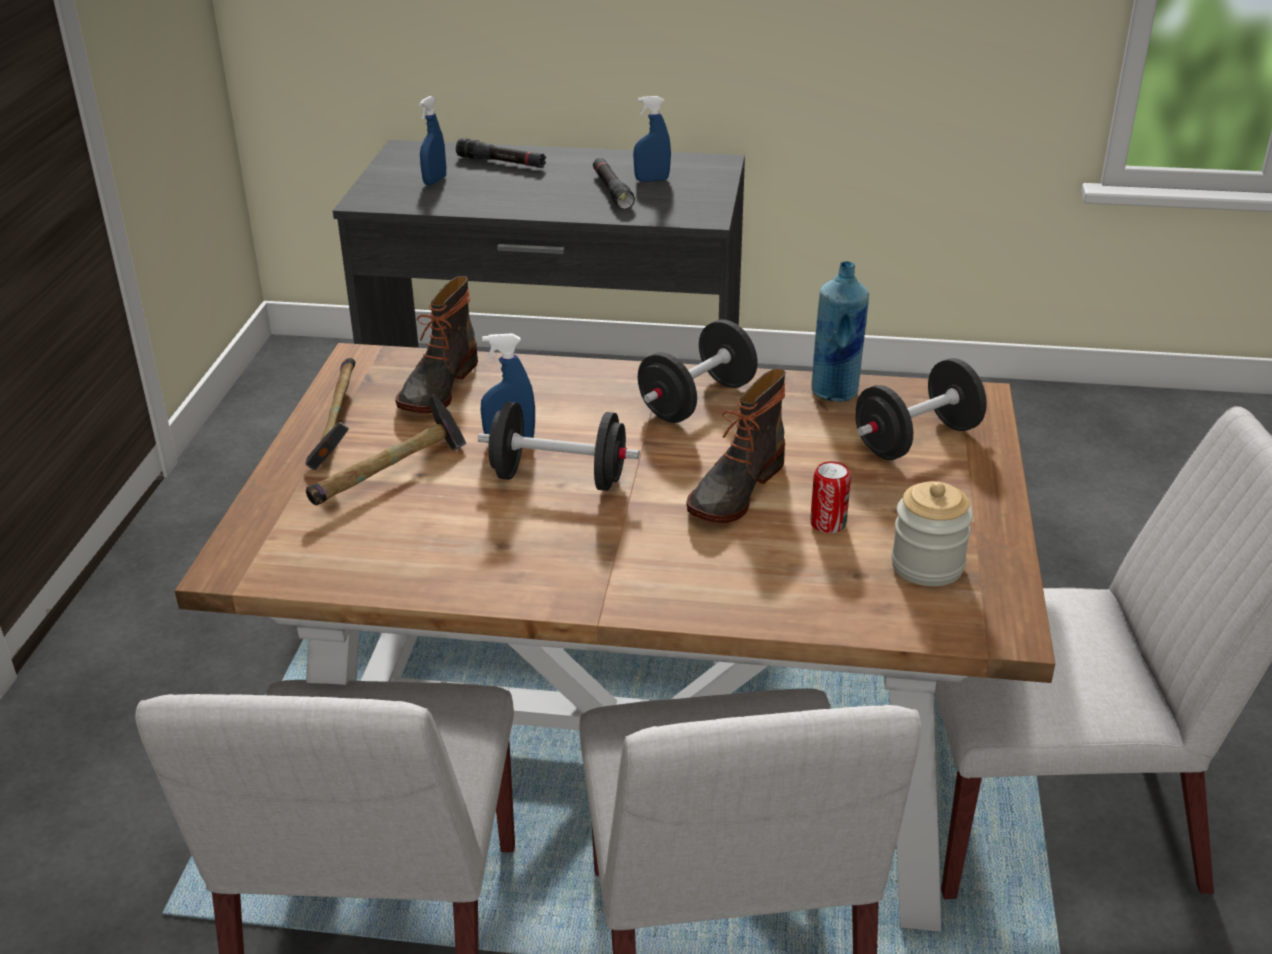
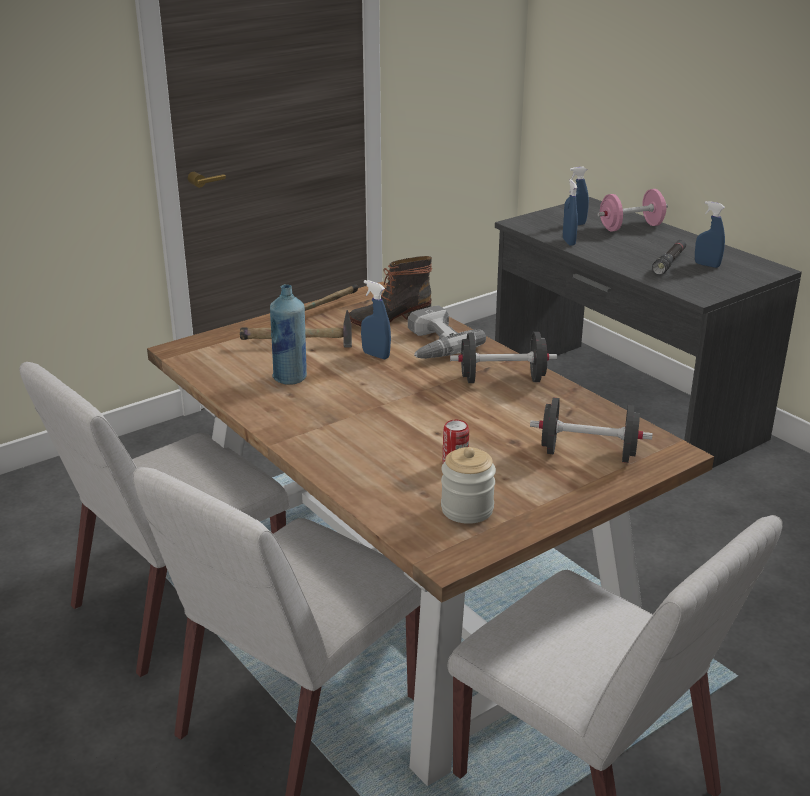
camera: 45 degrees right, 5 degrees down
black flashlight [456,138,546,168] -> pink dumbbell [598,189,668,232]
black dumbbell [478,402,640,491] -> none
boot [686,368,786,523] -> none
blue bottle [811,261,869,402] -> blue bottle moved to [270,284,307,385]
none -> power drill [408,305,486,359]
none -> blue spray bottle [563,179,578,246]

